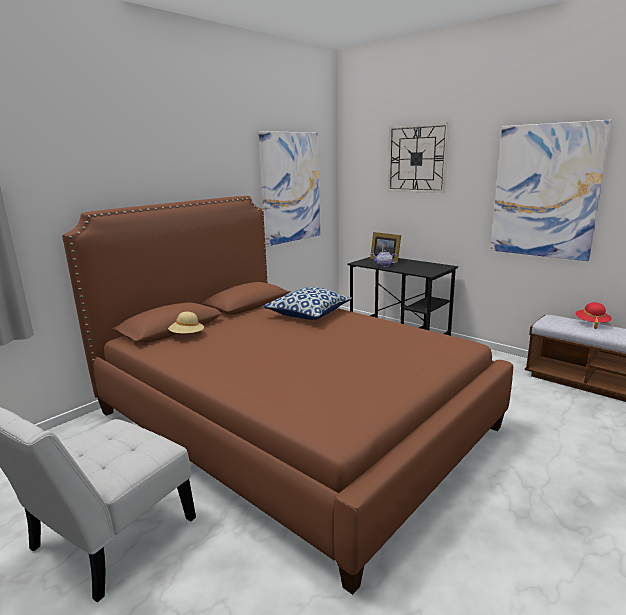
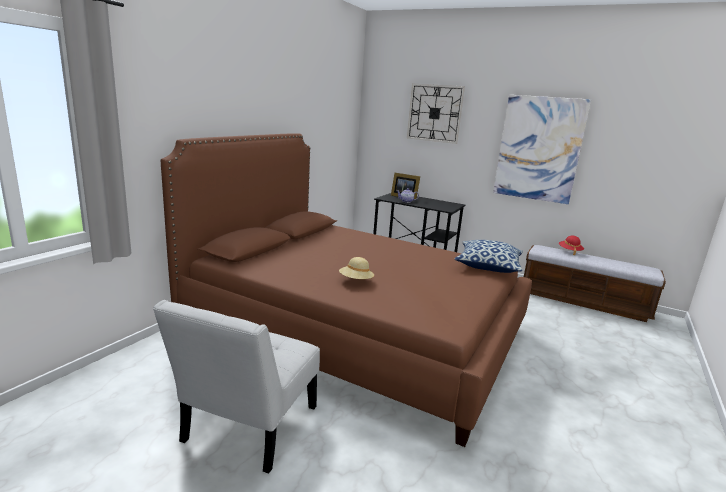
camera: 15 degrees left, 0 degrees up
beige hat [168,312,205,333] -> beige hat moved to [339,257,374,279]
picture [258,131,320,246] -> none
pillow [262,287,352,320] -> pillow moved to [454,240,523,273]

